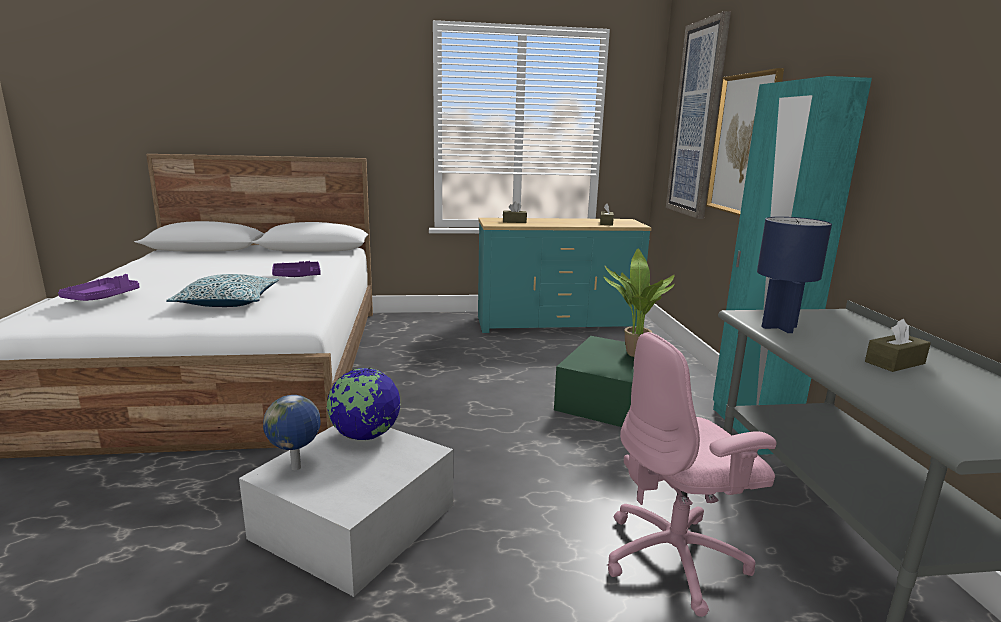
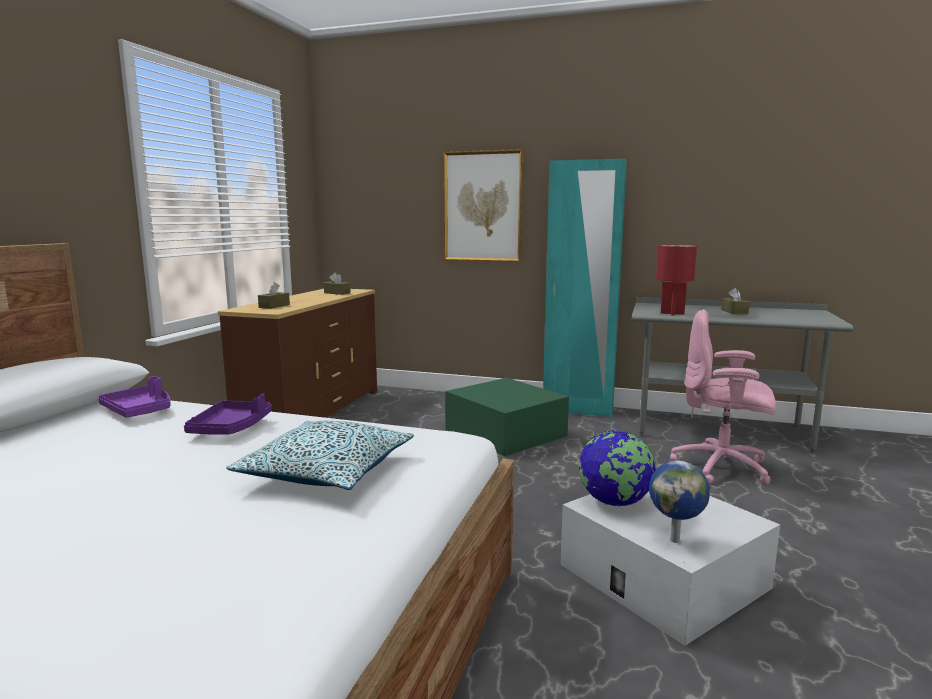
camera: 65 degrees left, 5 degrees down
purple tray [58,274,140,301] -> purple tray moved to [98,376,170,418]
turquoise dresser [478,218,652,333] -> brown dresser [218,289,377,418]
potted plant [604,249,675,357] -> none
pink office chair [608,332,777,617] -> pink office chair turned 105 degrees clockwise [670,309,776,485]
picture [666,11,731,219] -> none
blue table lamp [757,217,832,333] -> red table lamp [656,245,697,316]

